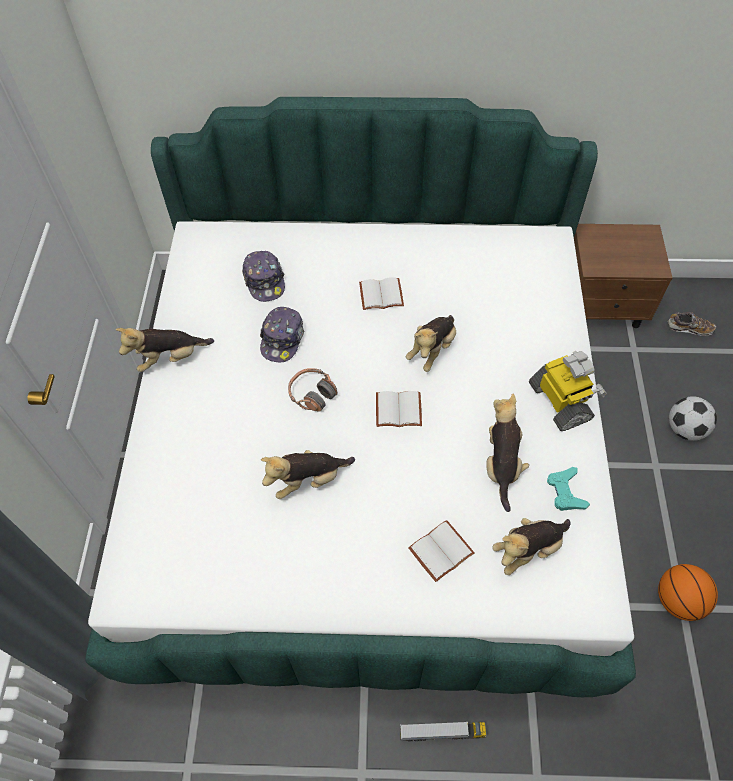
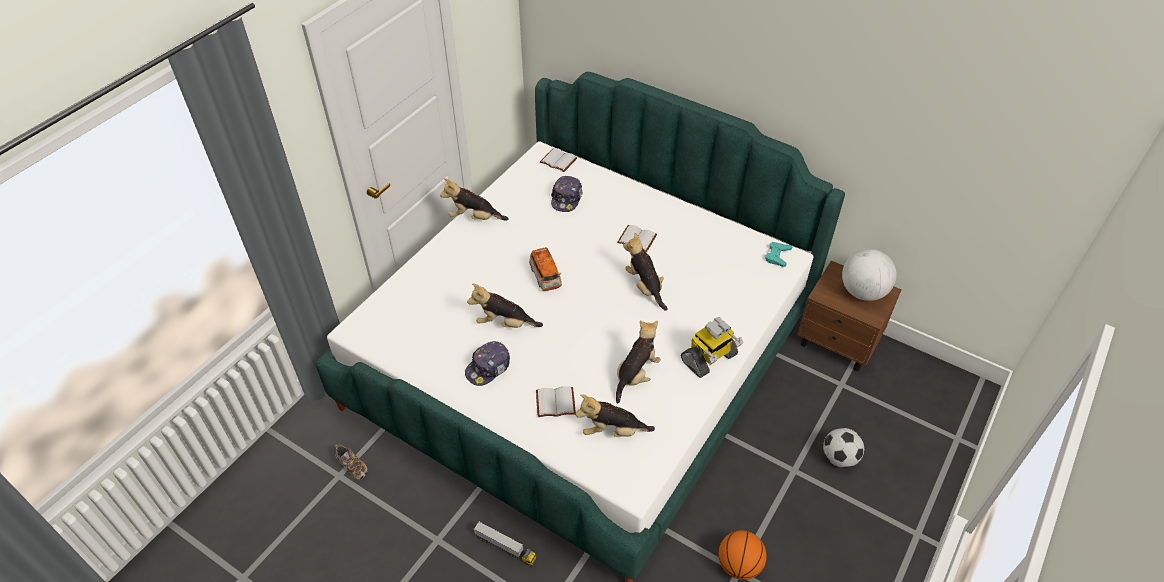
camera: 30 degrees right, 10 degrees down
cap [260,307,304,362] -> cap moved to [465,341,510,386]
headphones [288,368,338,412] -> toy car [529,247,562,291]
white book [376,391,422,427] -> white book moved to [540,148,577,172]
plush toy [406,315,456,372] -> plush toy turned 90 degrees clockwise [623,233,668,311]
toy robot [529,351,607,431] -> toy robot turned 45 degrees clockwise [681,317,743,378]
turquoise game controller [547,467,590,511] -> turquoise game controller moved to [765,242,793,267]
shoe [668,312,716,336] -> shoe moved to [335,444,368,480]
none -> globe [842,249,897,301]

